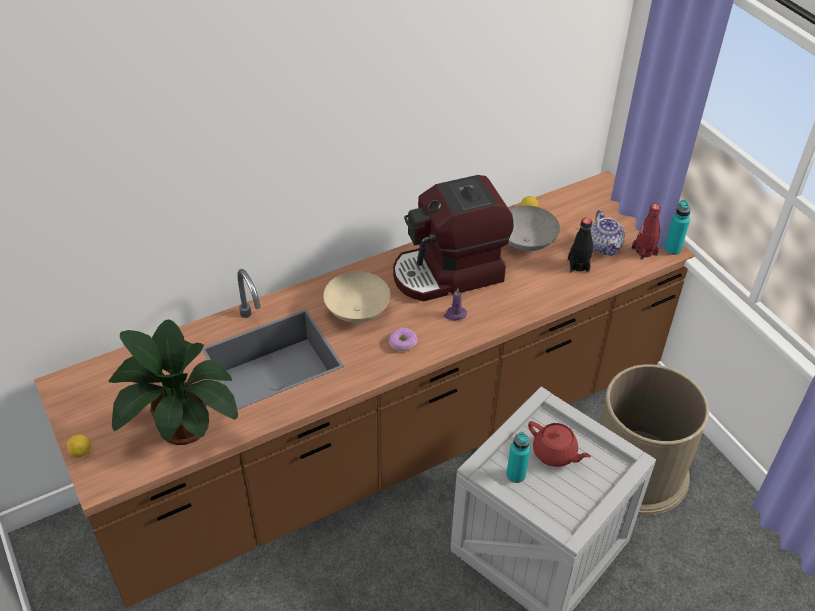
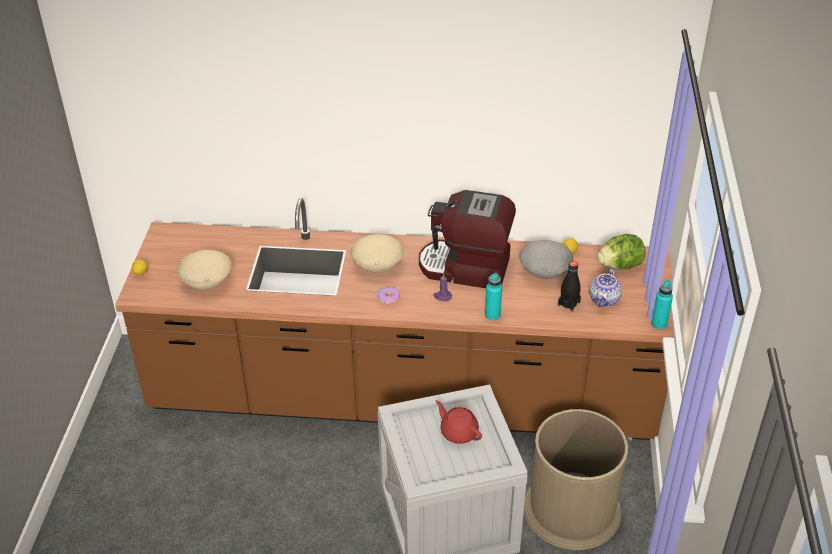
camera: 35 degrees right, 5 degrees down
potted plant [109,320,238,445] -> beige bowl [177,250,232,290]
turquoise bottle [506,432,530,483] -> turquoise bottle moved to [485,273,502,321]
red teapot [528,421,591,467] -> red teapot turned 150 degrees clockwise [436,400,482,444]
red bottle [632,204,661,260] -> none
none -> lettuce [597,234,646,270]

